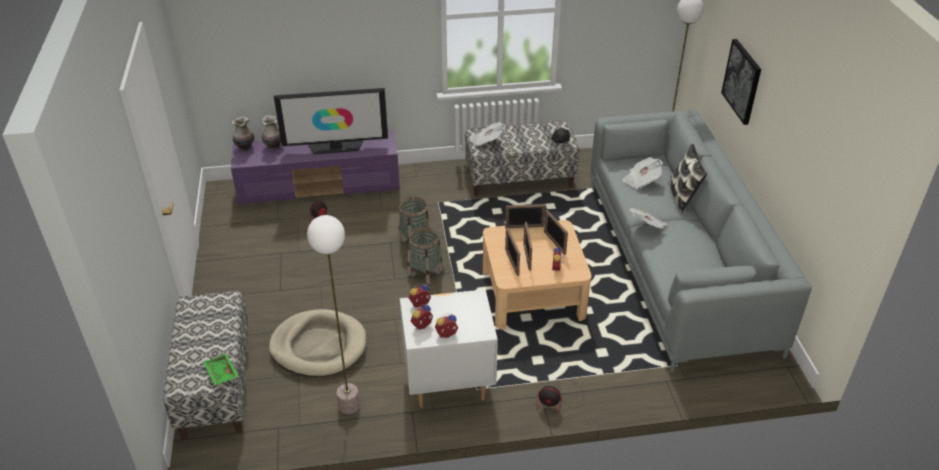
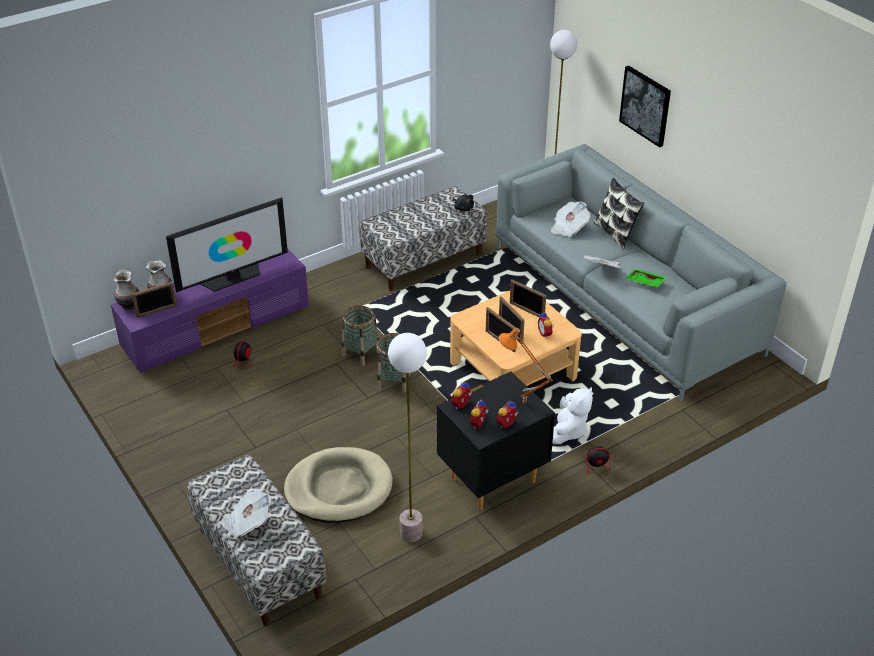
camera: 25 degrees left, 0 degrees up
green tray [203,353,239,385] -> green tray moved to [625,269,667,288]
white nightstand [400,289,498,408] -> black nightstand [437,371,555,511]
newspaper [471,122,505,147] -> newspaper moved to [221,489,271,539]
picture frame [505,204,546,228] -> picture frame moved to [132,282,177,318]
none -> orange table lamp [499,328,553,404]
none -> white plush toy [552,387,593,444]

